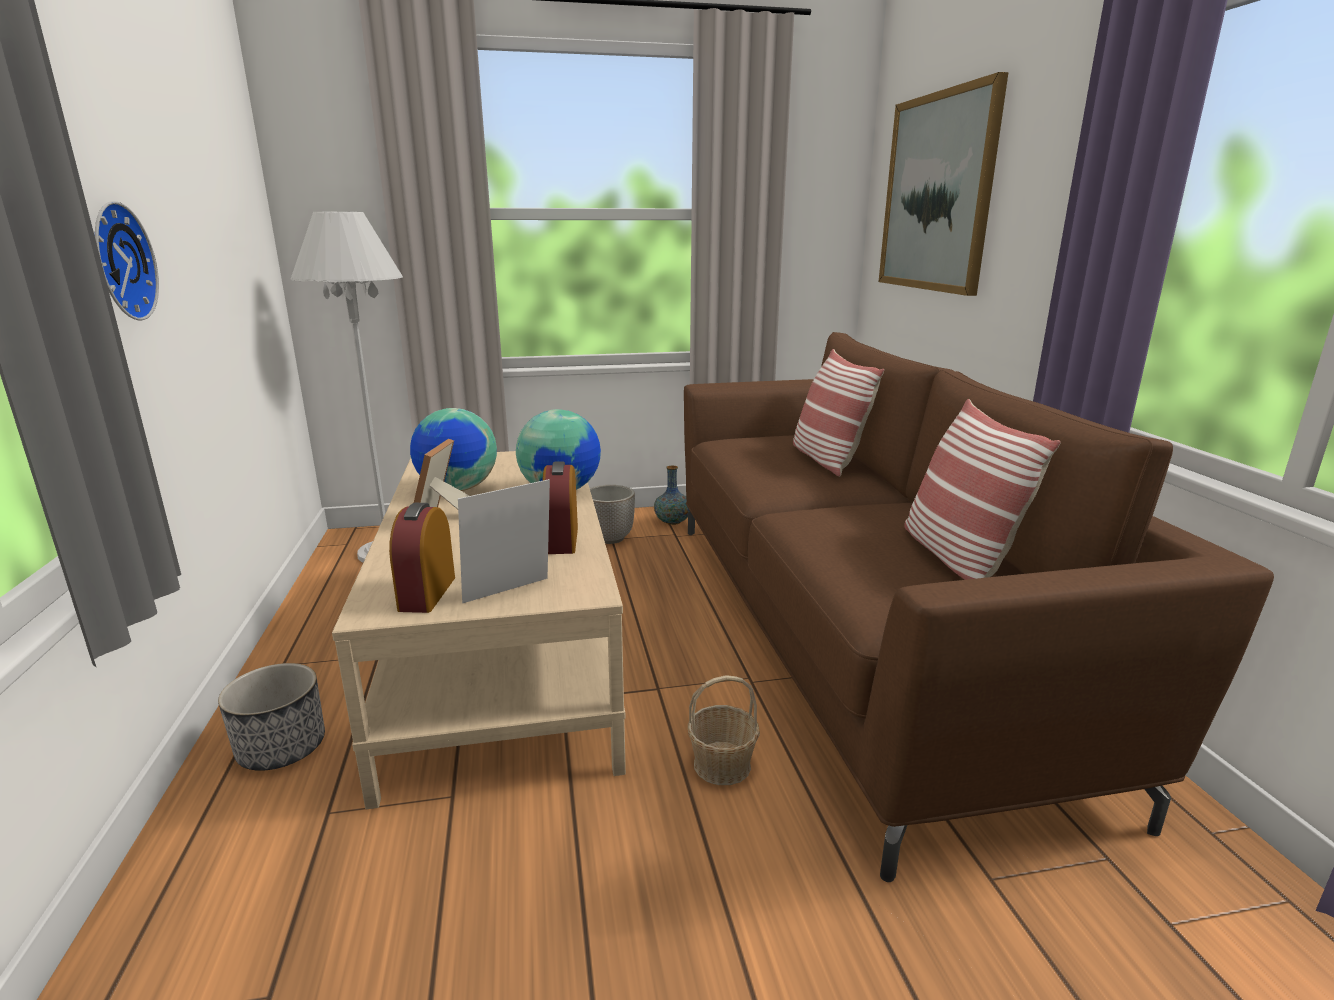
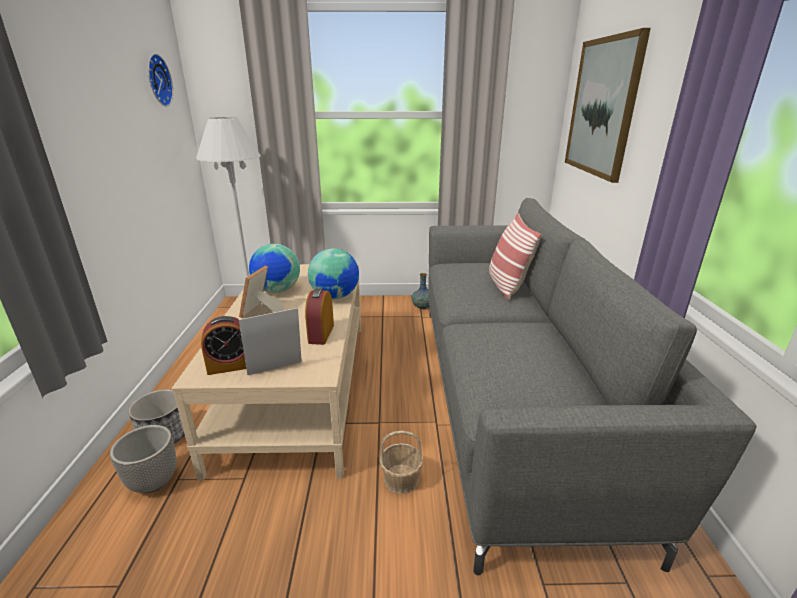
camera: 10 degrees right, 5 degrees up
wall clock [94,201,159,320] -> wall clock moved to [148,54,173,106]
alarm clock [389,503,455,613] -> alarm clock turned 120 degrees counterclockwise [201,316,246,375]
planter [590,485,635,544] -> planter moved to [110,425,176,493]
brown sofa [684,332,1274,882] -> grey sofa [428,198,757,575]
pillow [904,399,1061,580] -> none

